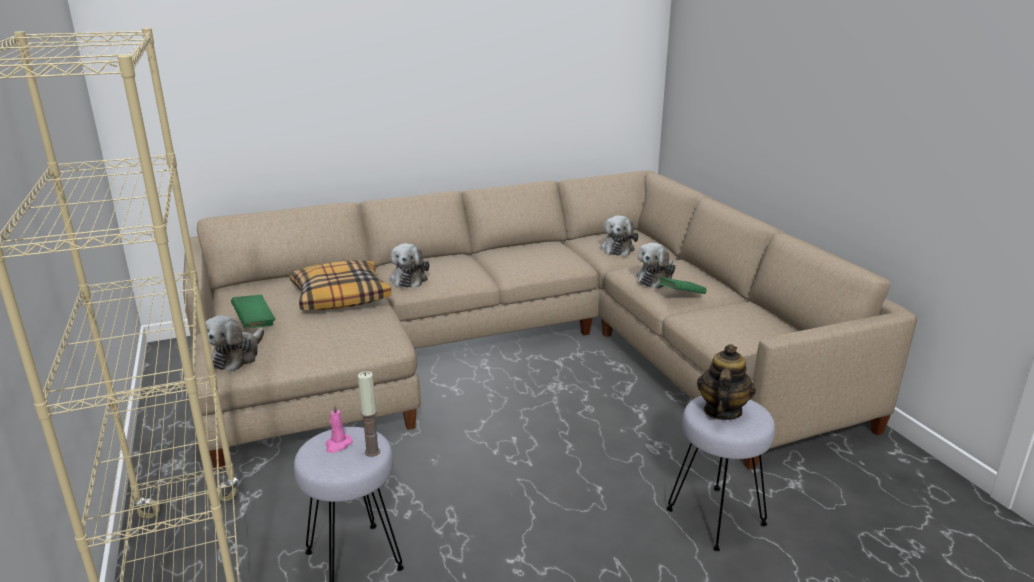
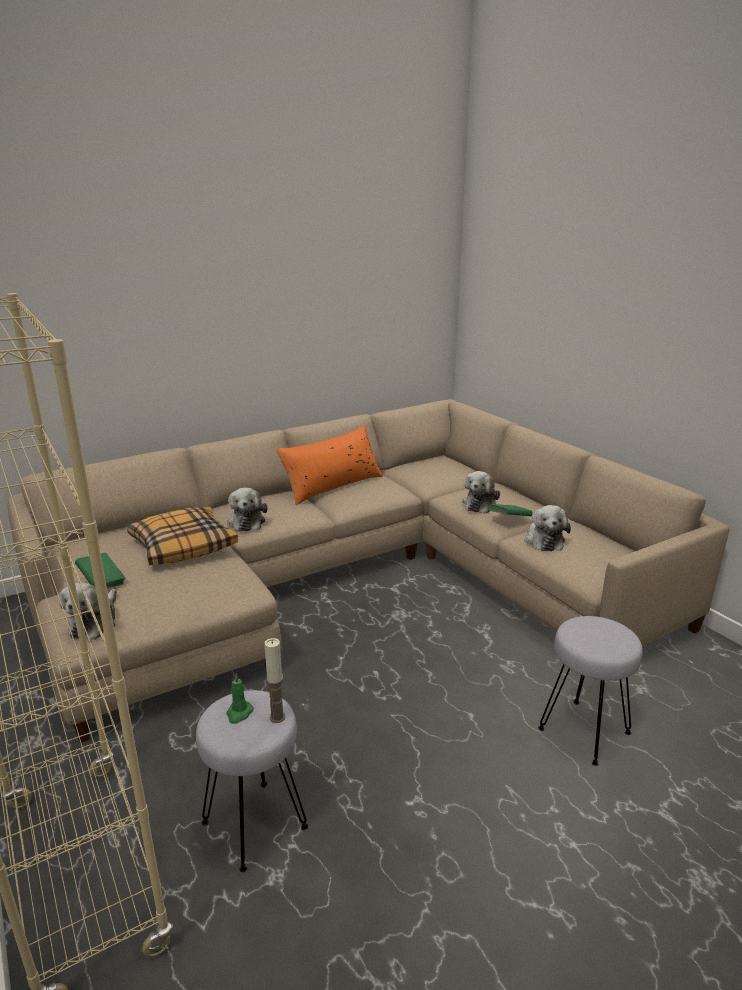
camera: 10 degrees left, 0 degrees up
pink candle [326,404,353,453] -> green candle [226,674,254,724]
plush toy [600,215,638,256] -> plush toy moved to [525,505,571,551]
teapot [697,344,756,420] -> none
none -> orange pillow [276,426,383,505]

